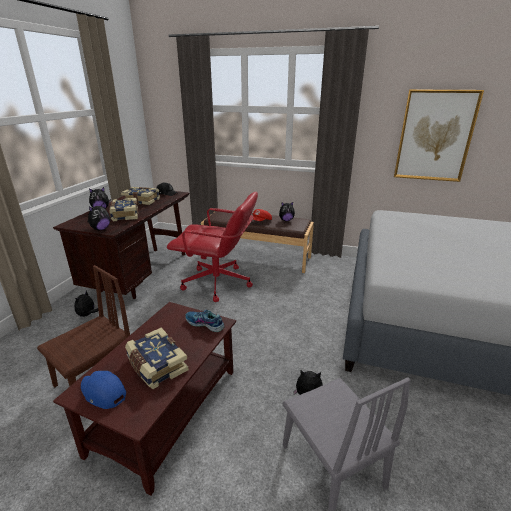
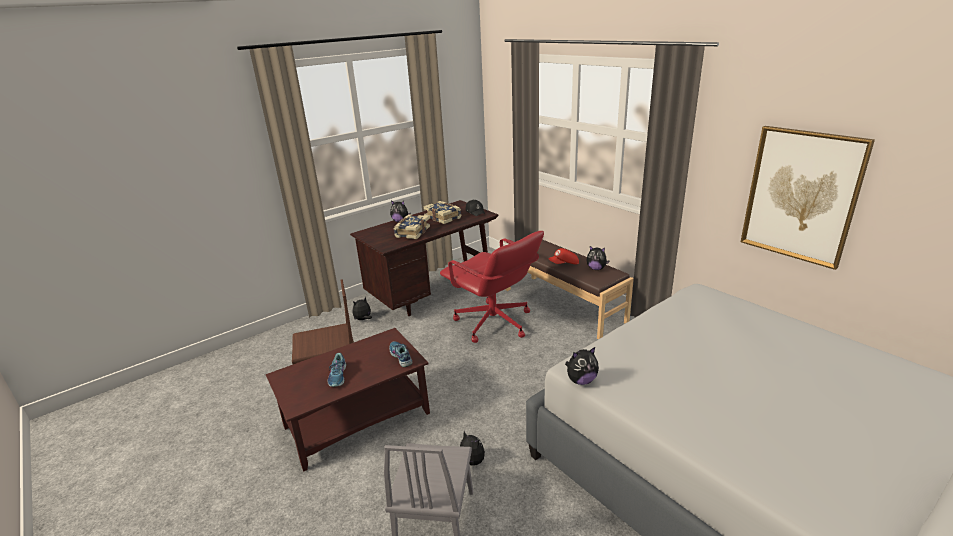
camera: 35 degrees right, 0 degrees up
blue cap [81,371,126,409] -> none
plush toy [87,203,110,230] -> plush toy moved to [565,347,599,385]
book [125,328,189,389] -> shoe [328,353,346,387]

